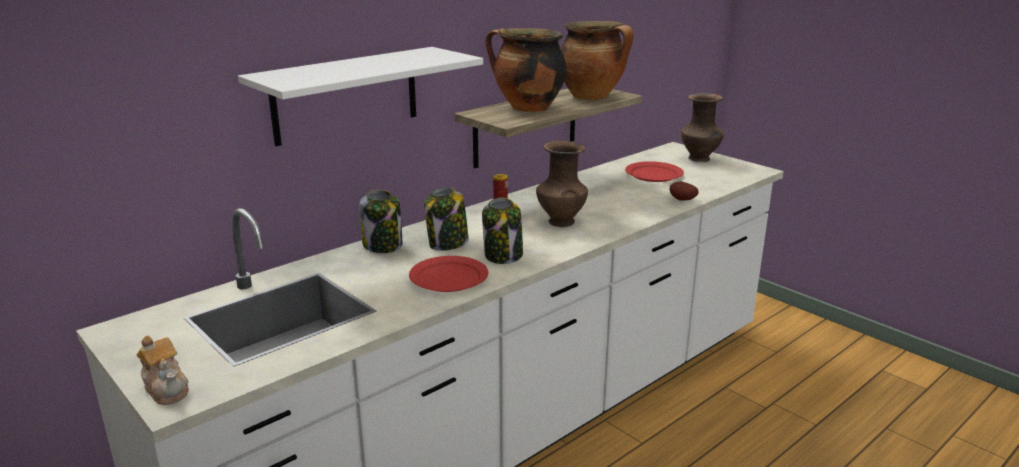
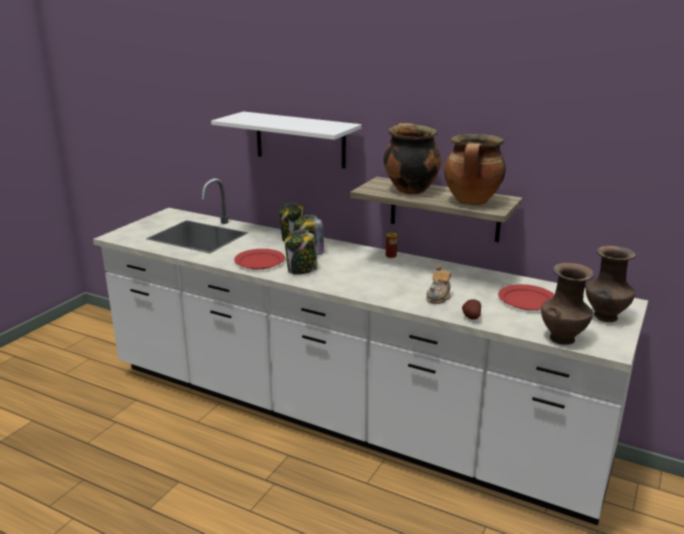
camera: 70 degrees right, 0 degrees up
teapot [136,335,189,405] -> teapot moved to [426,265,451,304]
brown vase [536,140,588,227] -> brown vase moved to [541,263,594,345]

